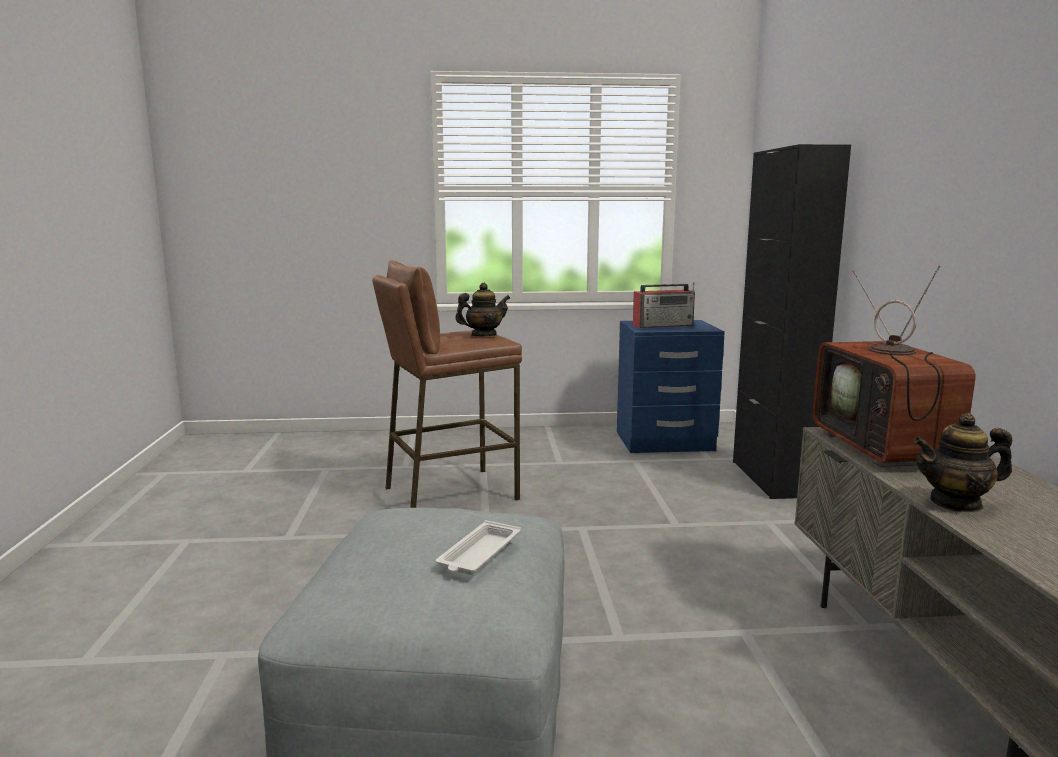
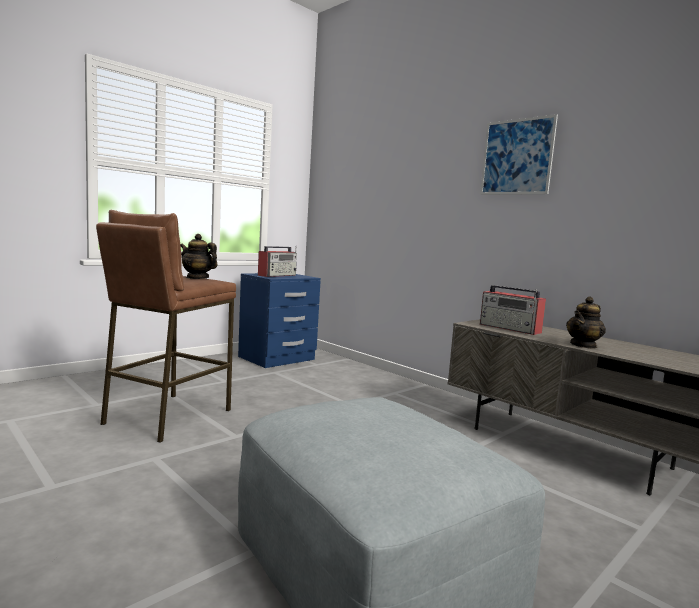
camera: 40 degrees left, 5 degrees down
white tray [436,520,521,575] -> none
teapot [455,283,510,336] -> teapot turned 90 degrees counterclockwise [180,234,217,279]
black cabinet [733,144,851,499] -> none
television [813,265,975,467] -> radio [480,285,546,335]
none -> picture [480,114,558,195]

